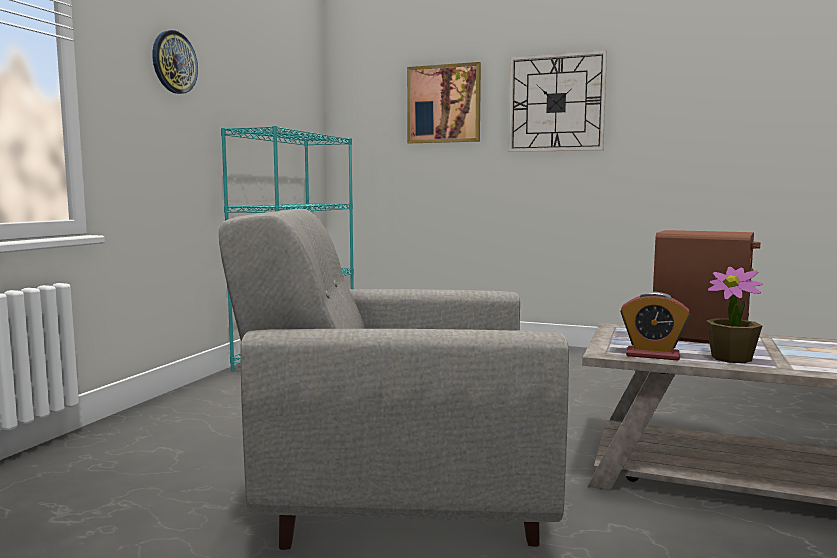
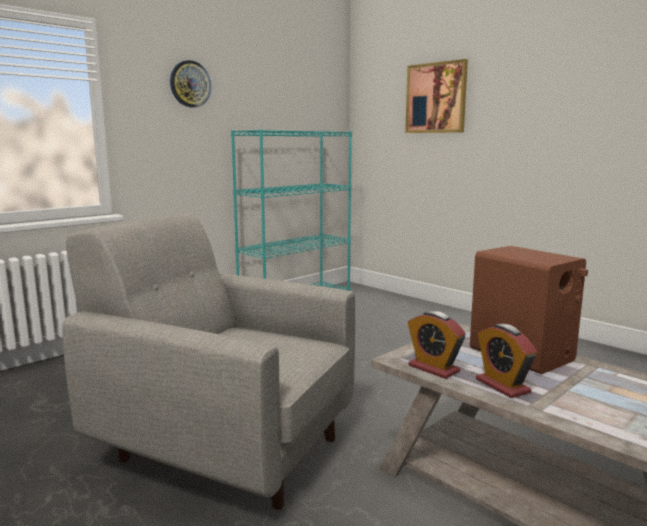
camera: 25 degrees right, 5 degrees up
wall clock [508,50,607,152] -> none
potted plant [706,267,763,363] -> alarm clock [476,324,537,398]

